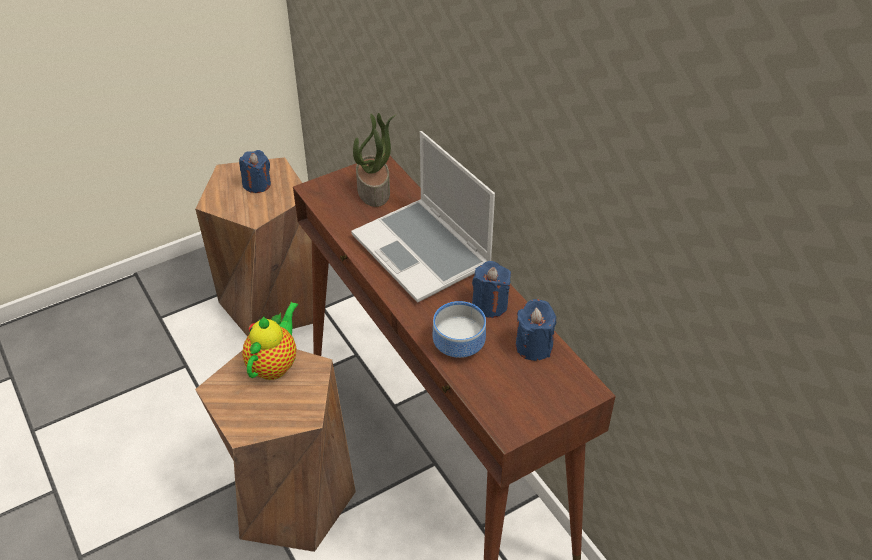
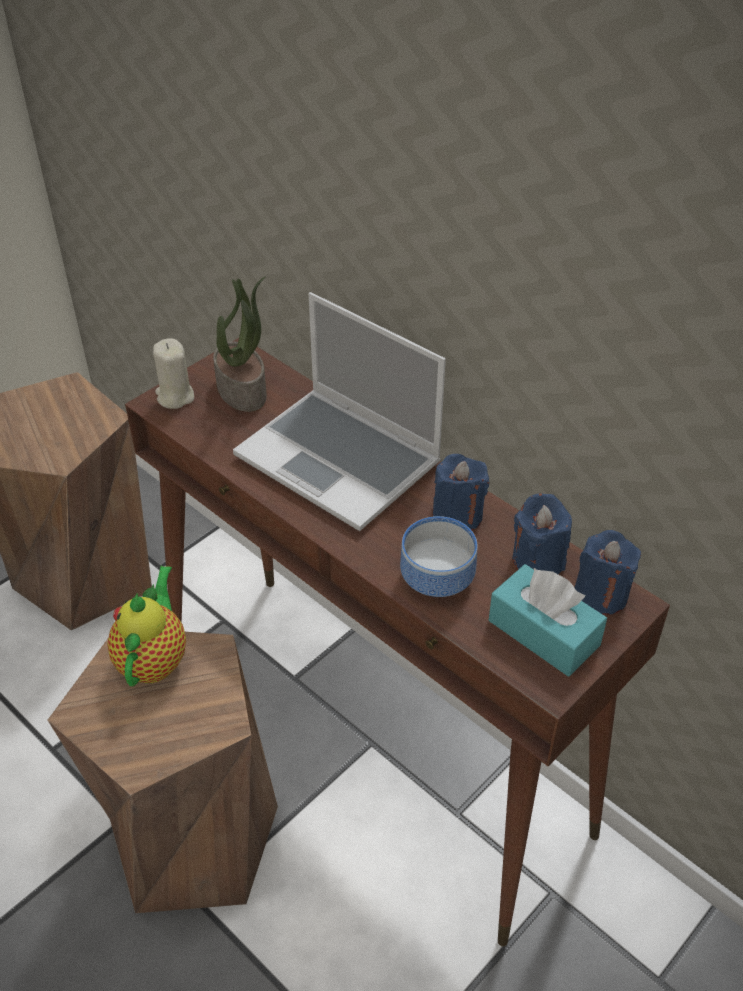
camera: 15 degrees left, 0 degrees up
blue candle [239,150,271,193] -> blue candle moved to [575,530,641,615]
none -> beige candle [153,338,194,409]
none -> turquoise tissue box [489,564,607,676]

